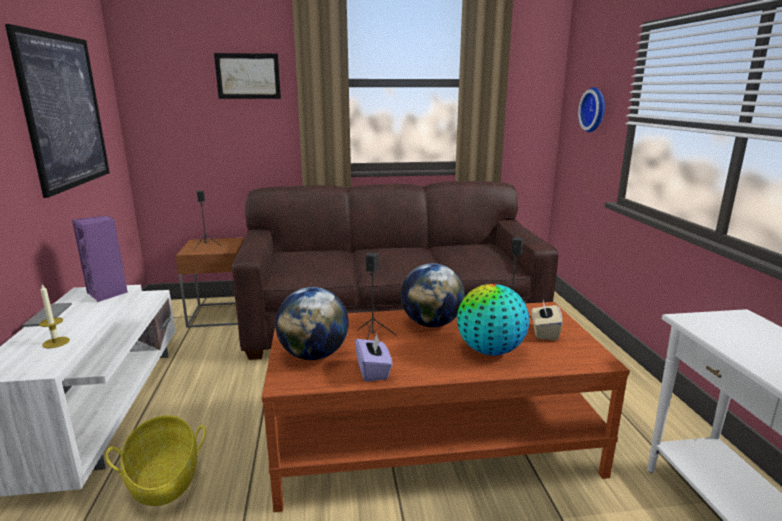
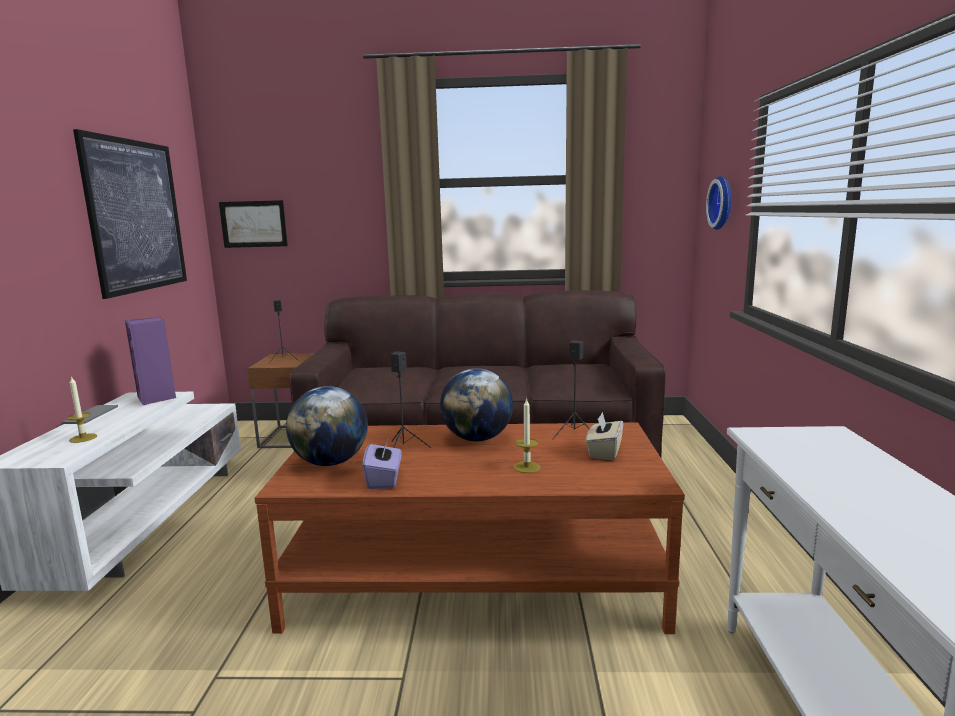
camera: 10 degrees right, 5 degrees down
basket [106,415,206,506] -> none
picture [214,53,281,99] -> picture moved to [219,200,288,248]
globe [457,284,529,356] -> candle [514,398,541,473]

